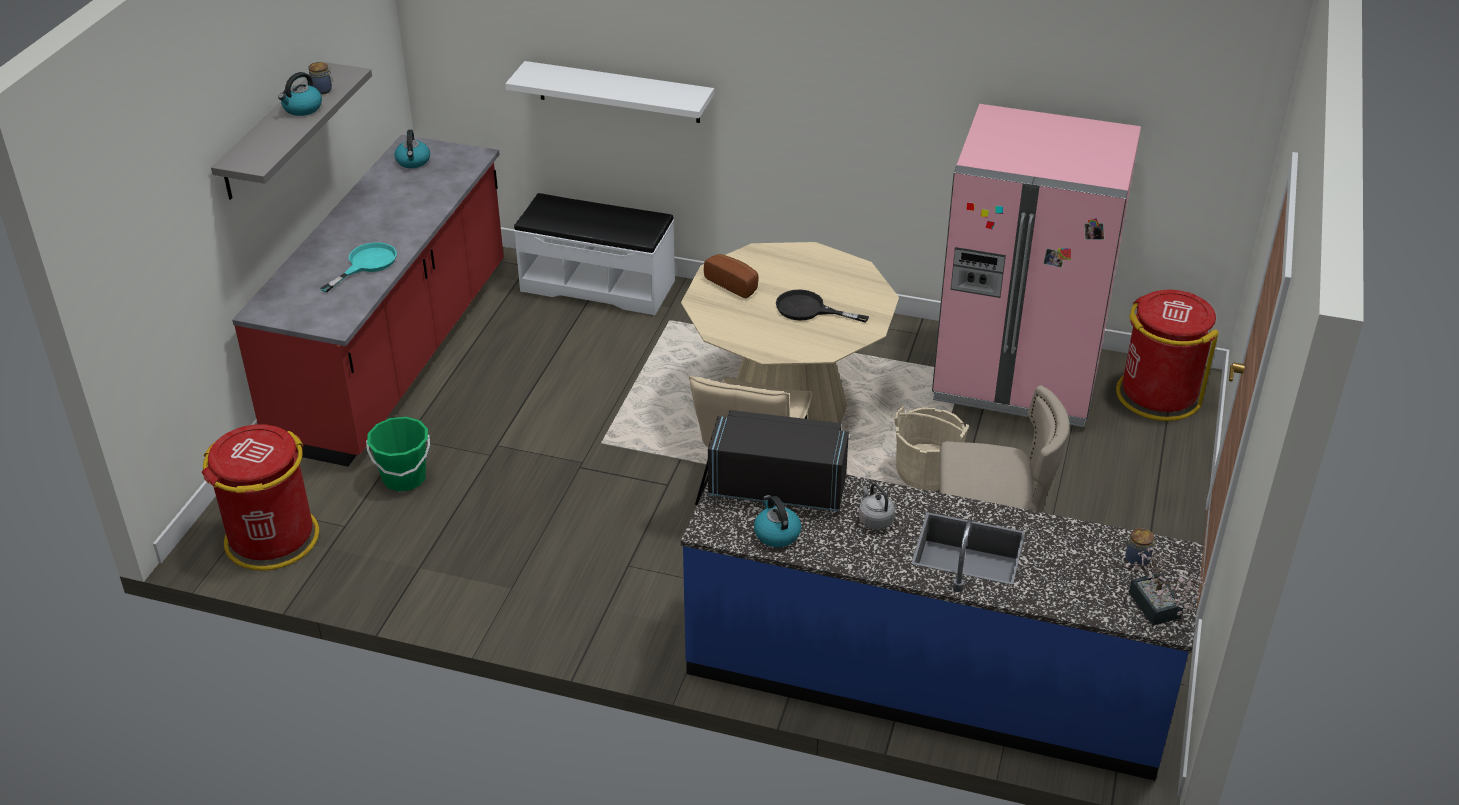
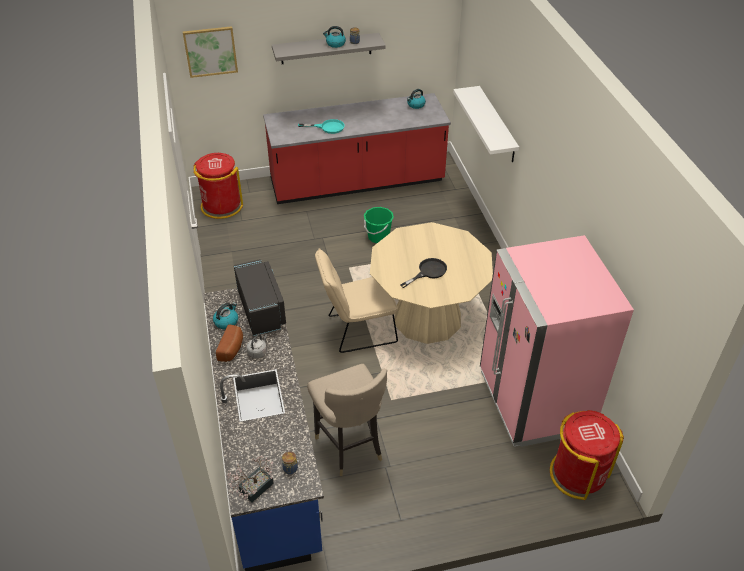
camera: 60 degrees right, 5 degrees up
green bucket [366,417,430,491] -> green bucket moved to [364,207,394,243]
white bench [514,193,675,315] -> none
bread [704,254,758,299] -> bread moved to [216,325,243,362]
black frying pan [776,289,869,323] -> black frying pan turned 60 degrees clockwise [400,258,447,288]
beige bucket [894,406,969,491] -> none
none -> picture [183,26,238,78]

